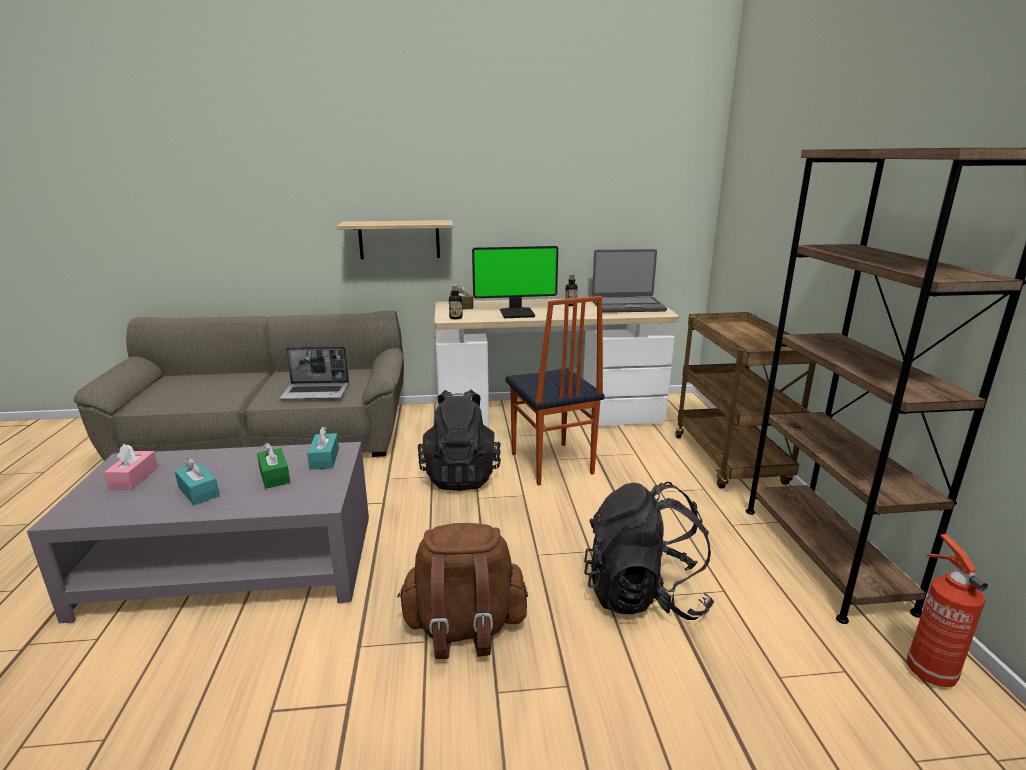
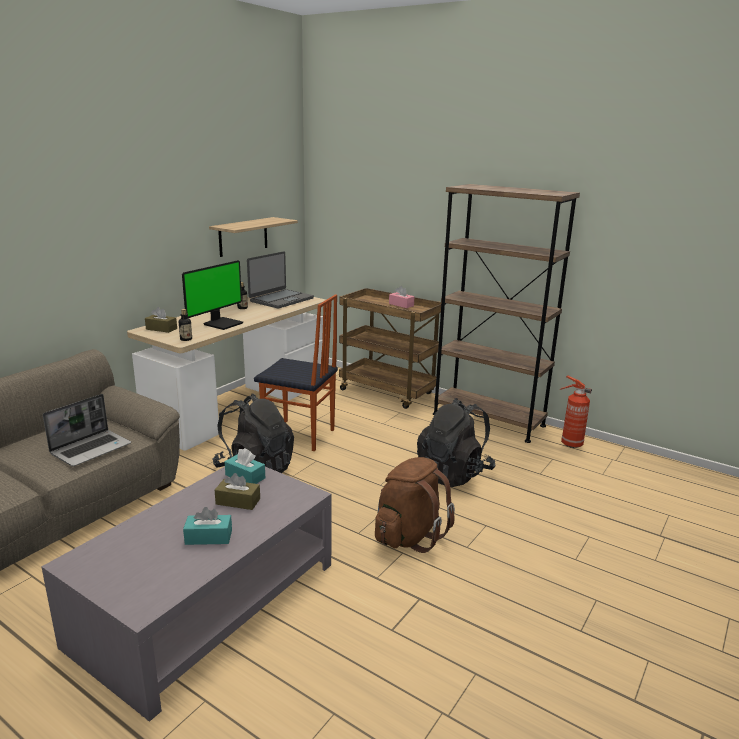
camera: 50 degrees left, 0 degrees up
pink tissue box [104,444,158,490] -> pink tissue box moved to [389,286,414,308]
green tissue box [257,442,290,489] -> brown tissue box [215,473,260,510]
shelf [336,220,453,259] -> shelf moved to [209,217,298,257]

